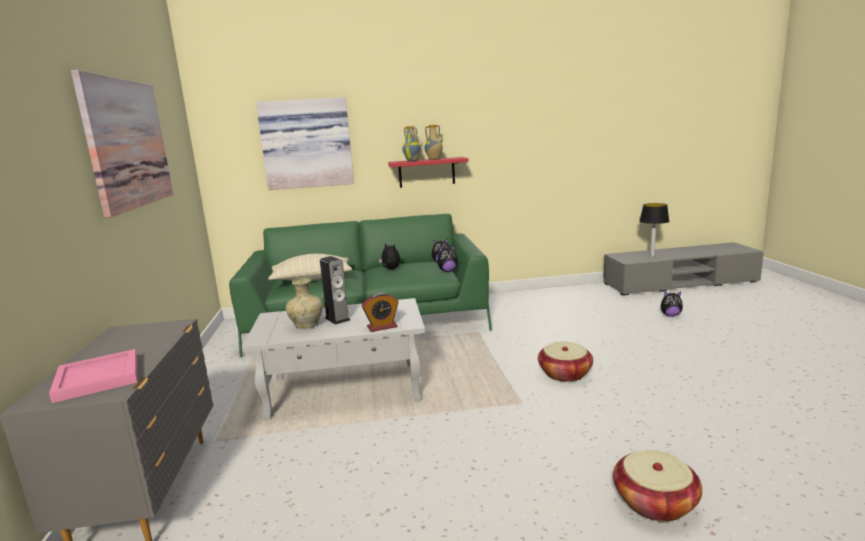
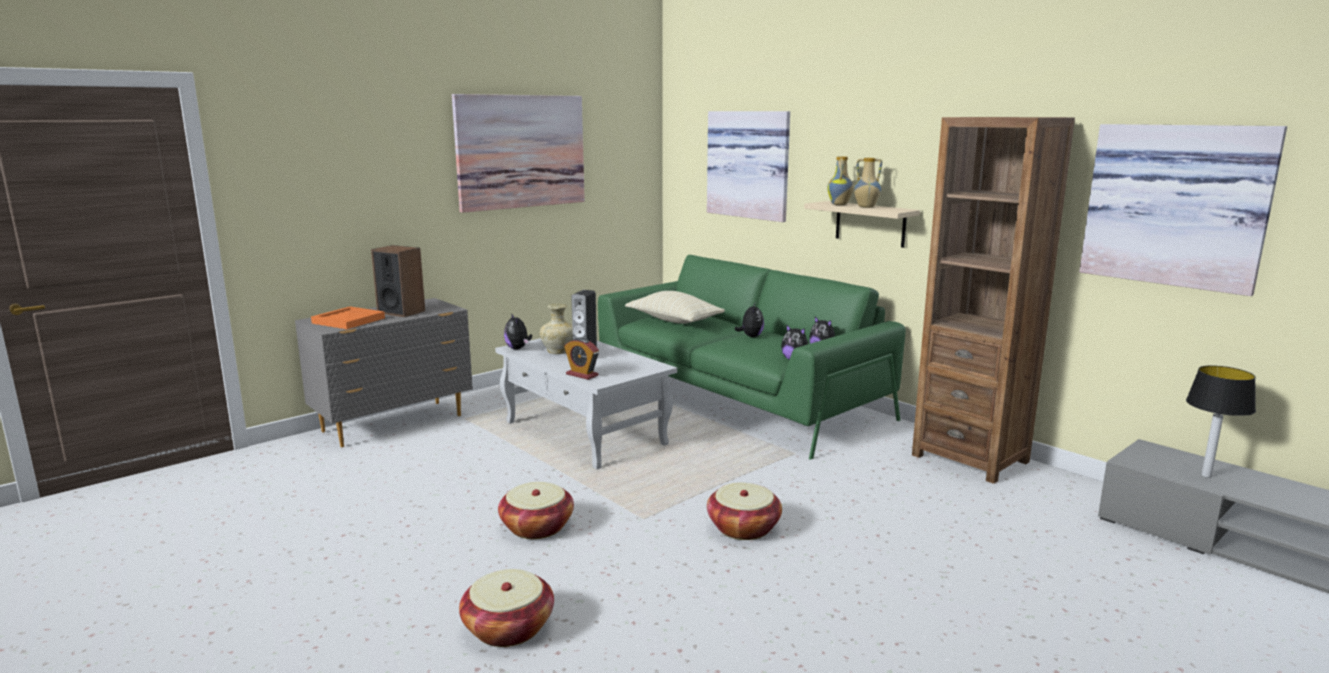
camera: 55 degrees right, 0 degrees up
pink tray [49,349,137,403] -> orange tray [311,306,385,329]
red shelf [388,157,469,188] -> beige shelf [804,201,920,248]
plush toy [661,292,683,317] -> plush toy moved to [504,313,532,349]
none -> speaker [371,245,425,317]
none -> basket [498,482,574,539]
none -> brown bookcase [912,117,1075,484]
none -> picture [1079,124,1287,296]

